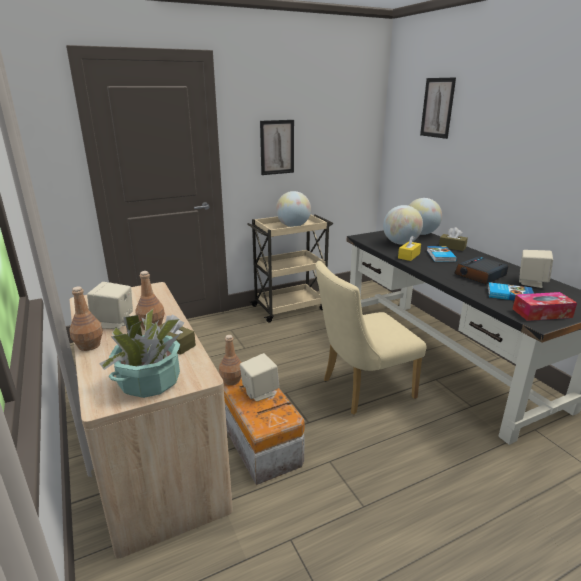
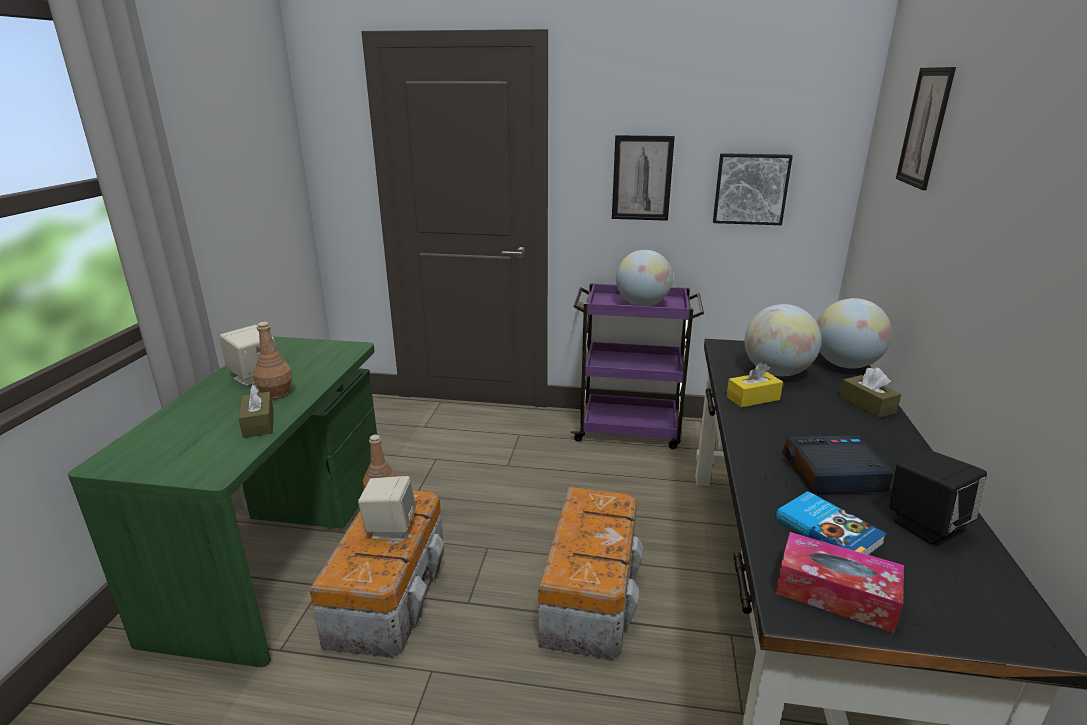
camera: 35 degrees right, 0 degrees up
brown bottle [69,286,103,351] -> none
beige desk [70,282,233,558] -> green desk [68,337,377,667]
potted plant [99,309,181,398] -> none
beige cart [247,214,333,322] -> purple cart [571,283,704,449]
beige chair [315,261,426,415] -> storage box [538,487,643,660]
book [427,246,457,262] -> none
beige speaker [519,250,553,288] -> black speaker [889,450,987,545]
none -> picture [713,153,793,225]

